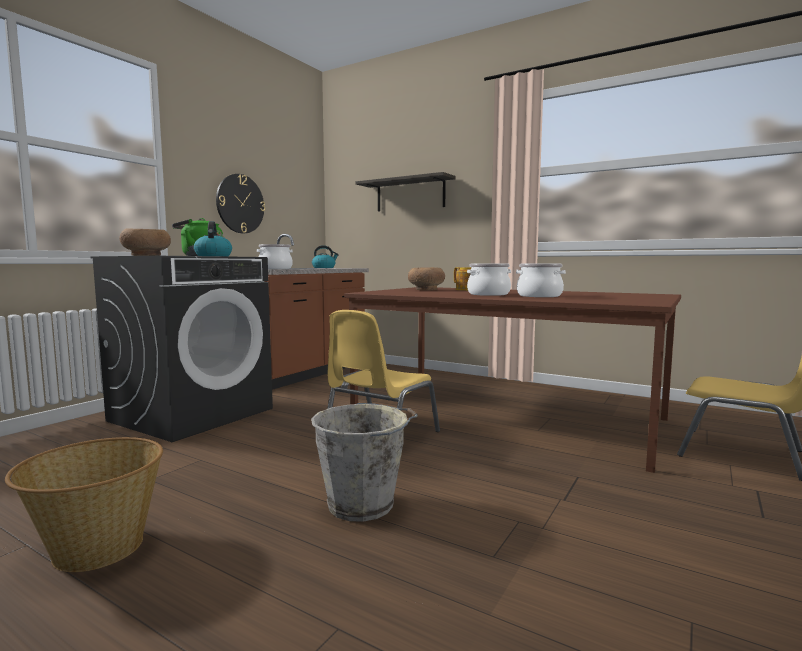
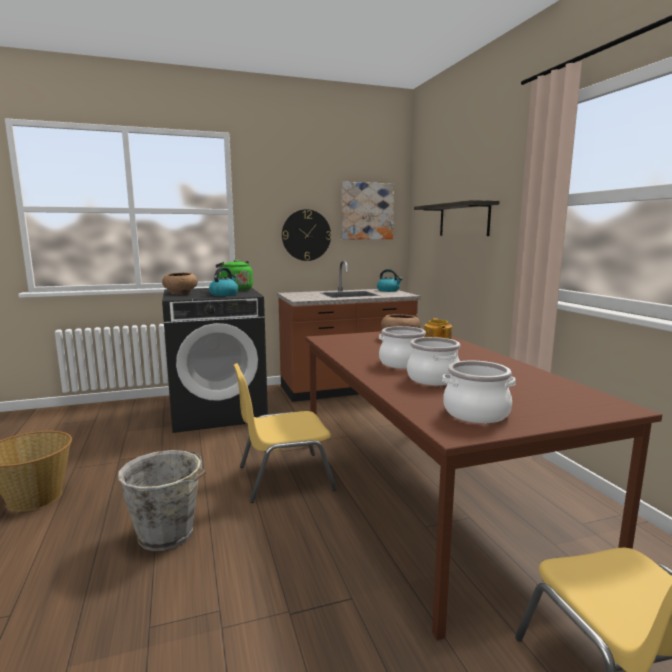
camera: 40 degrees right, 5 degrees up
cooking pot [257,244,293,269] -> cooking pot moved to [442,361,516,423]
none -> picture [341,182,394,239]

